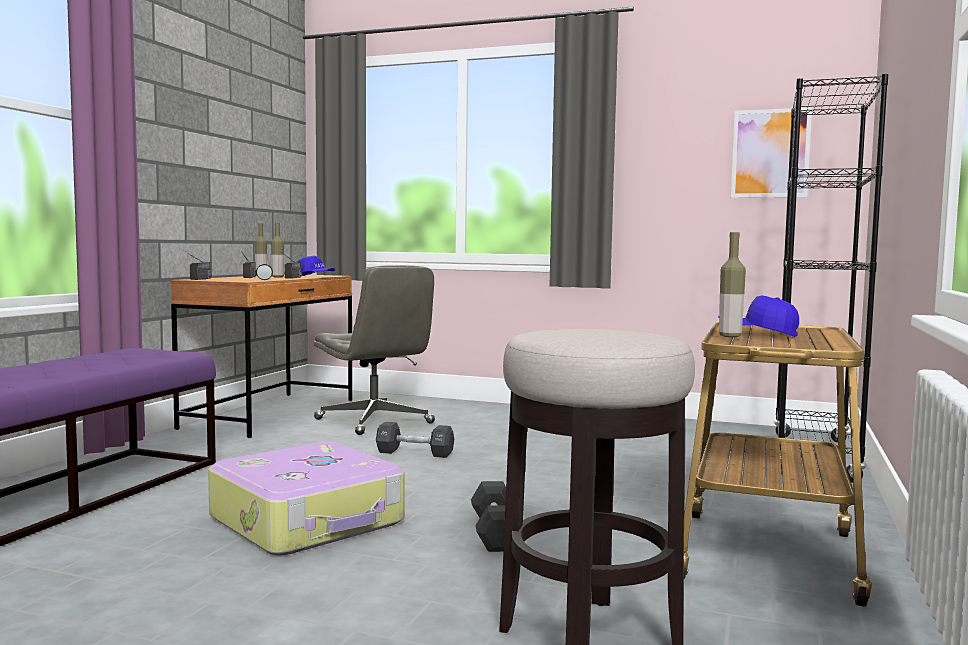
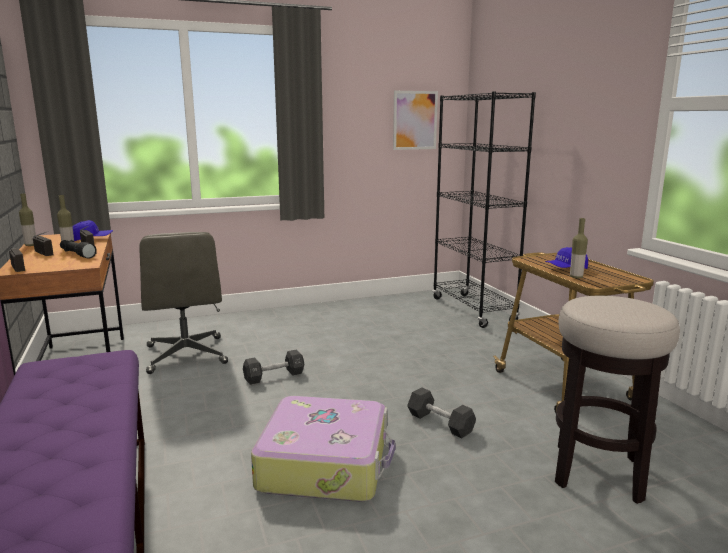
camera: 40 degrees left, 10 degrees up
grey office chair [313,265,435,435] -> grey office chair turned 60 degrees clockwise [139,232,228,374]

